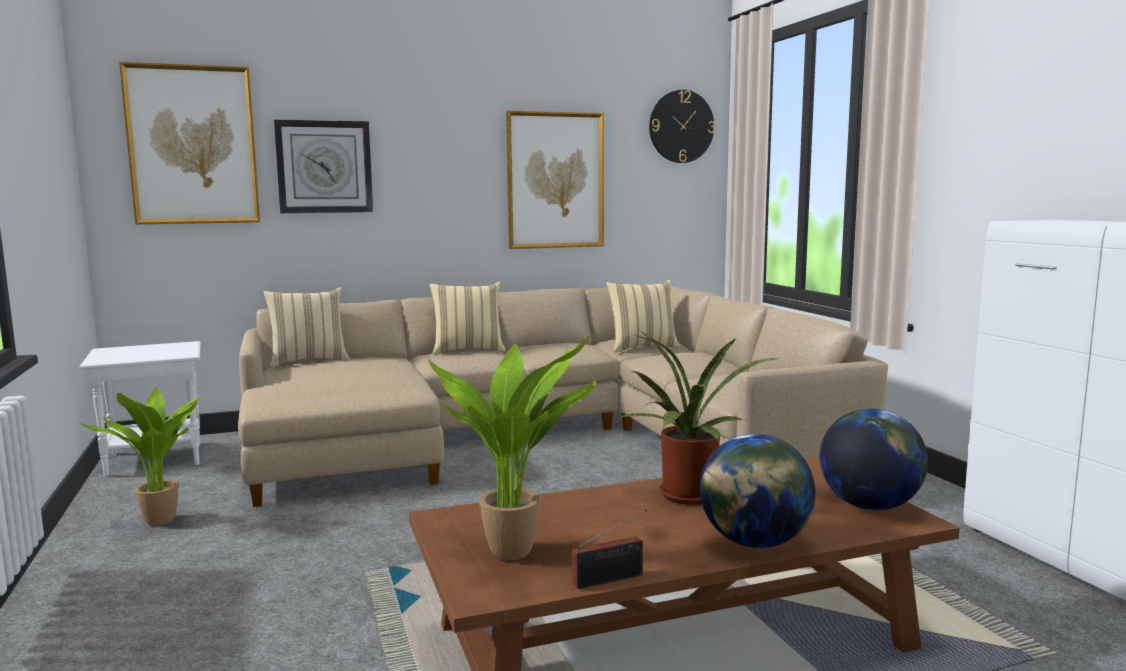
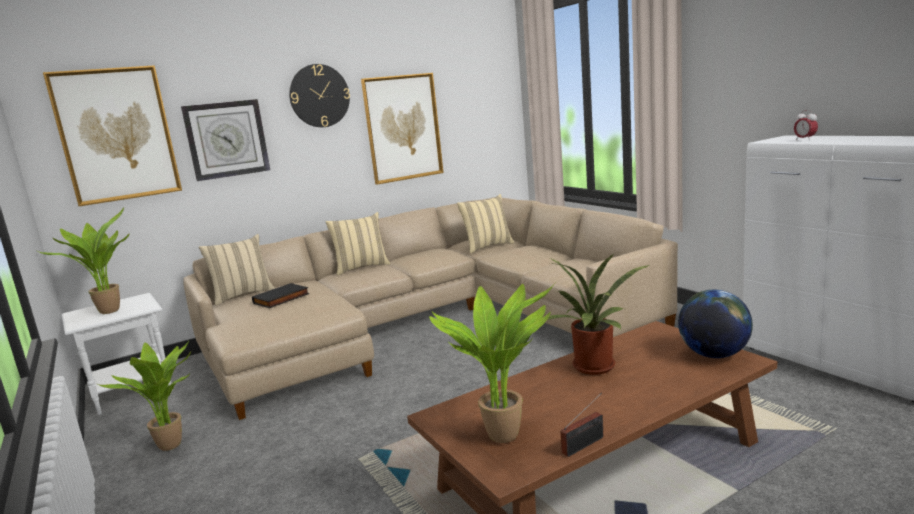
camera: 10 degrees left, 5 degrees up
wall clock [649,90,715,163] -> wall clock moved to [289,64,350,127]
globe [700,434,816,548] -> none
none -> potted plant [37,207,129,314]
none -> black book [252,283,310,308]
none -> alarm clock [794,110,818,140]

